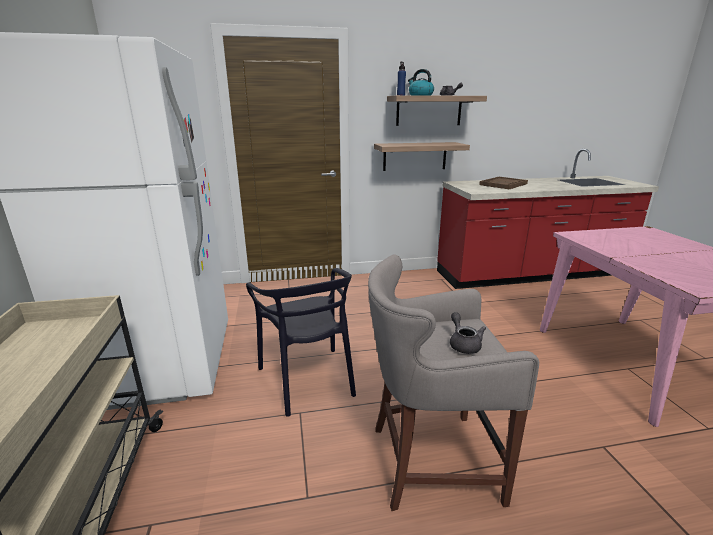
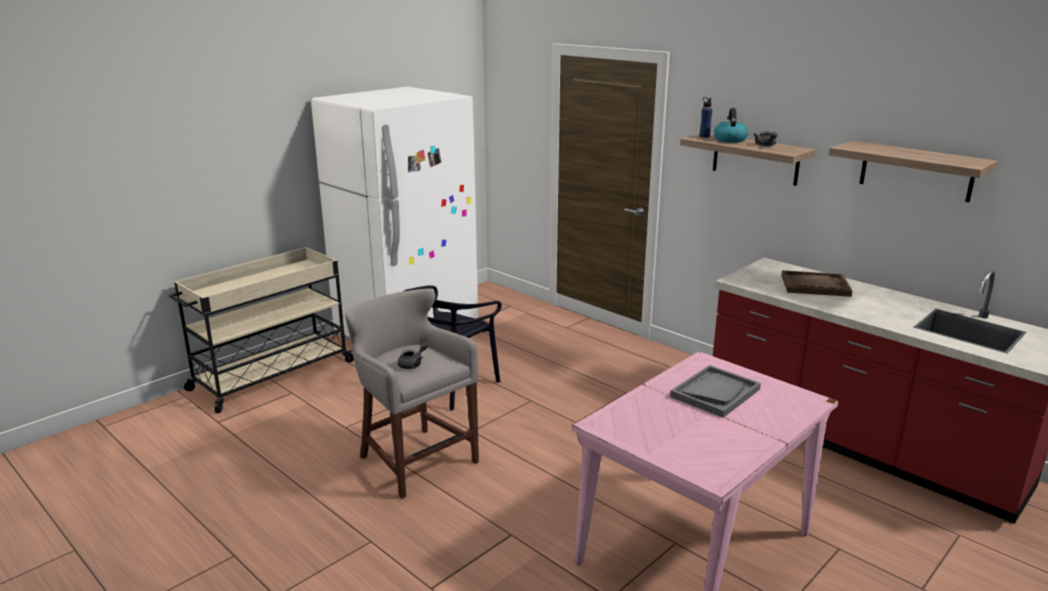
camera: 55 degrees right, 0 degrees up
shelf [374,142,470,171] -> shelf moved to [829,141,998,202]
none -> grey tray [670,365,761,418]

